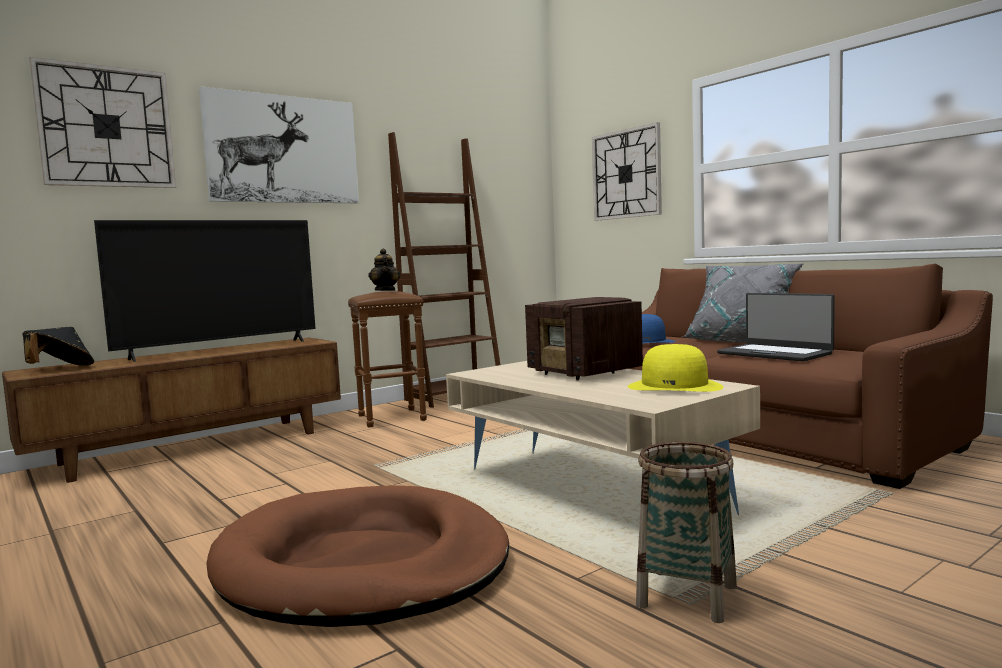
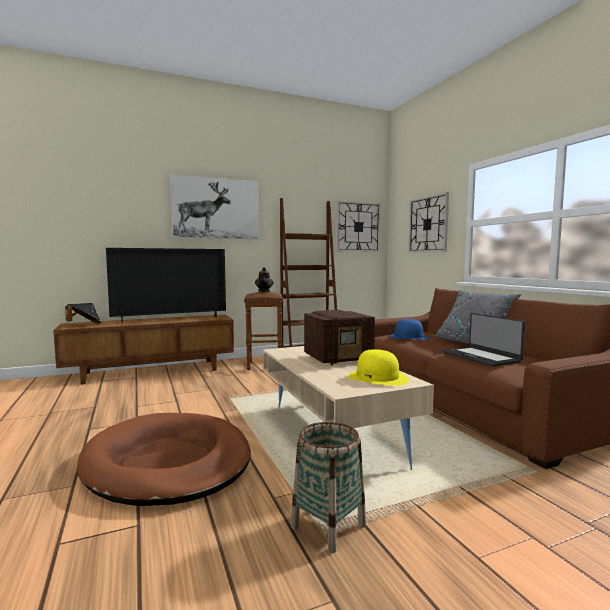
camera: 15 degrees right, 0 degrees up
wall clock [29,57,176,188] -> wall clock moved to [336,200,381,252]
radio [525,297,643,380] -> radio turned 90 degrees counterclockwise [304,310,375,365]

